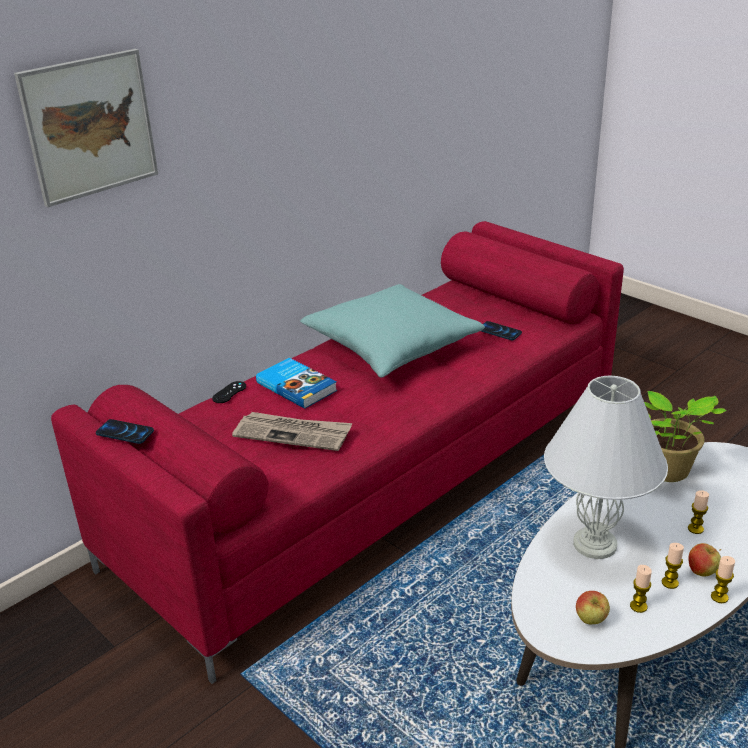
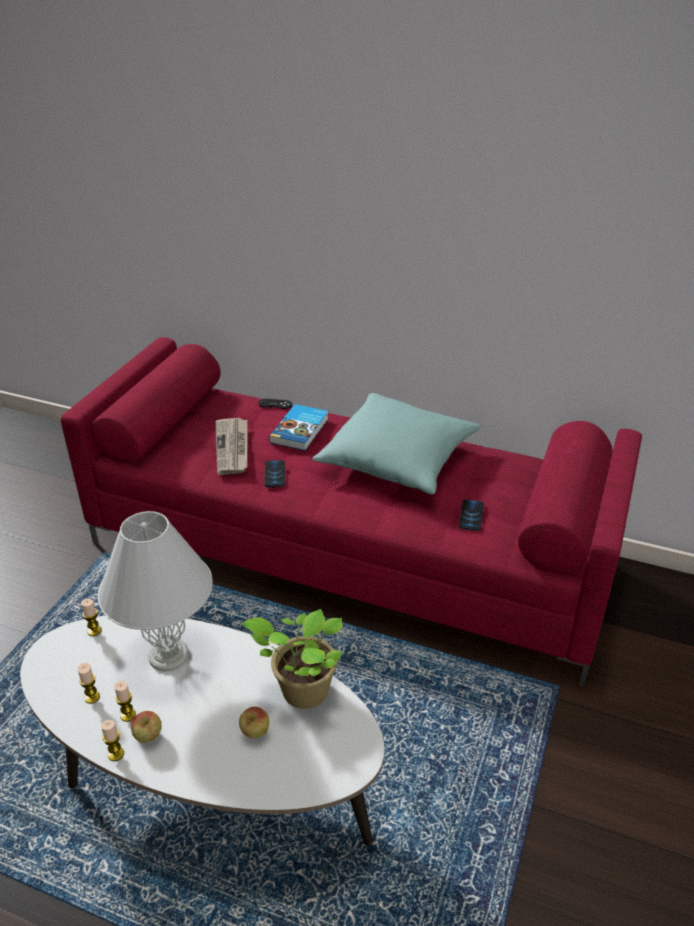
camera: 65 degrees right, 5 degrees up
picture [14,49,158,207] -> none
phone [96,419,154,444] -> phone moved to [264,460,285,487]
apple [576,591,610,624] -> apple moved to [239,707,269,738]
candle [688,490,709,534] -> candle moved to [81,598,102,636]

